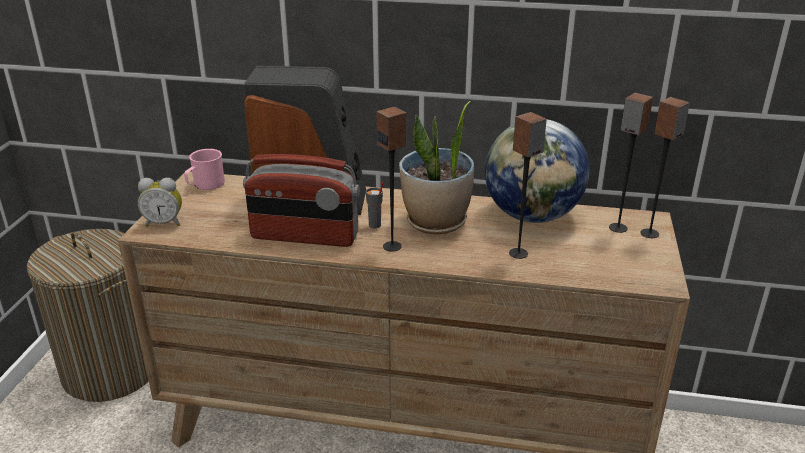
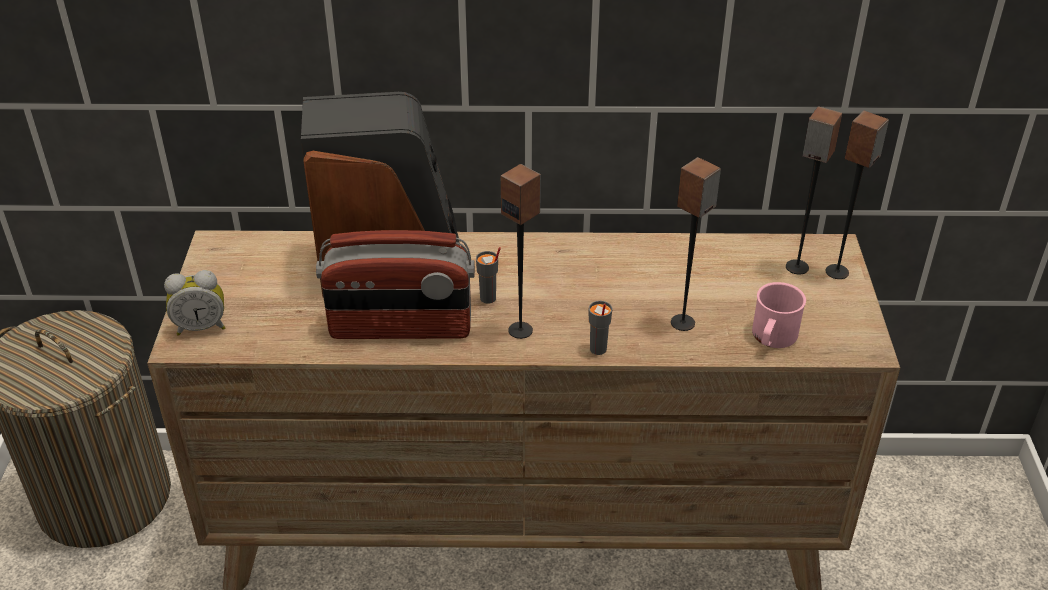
camera: 10 degrees left, 10 degrees up
pink mug [184,149,225,190] -> pink mug moved to [752,282,806,348]
potted plant [399,101,474,234] -> none
globe [485,119,590,223] -> none
none -> grey cup [589,301,613,355]

